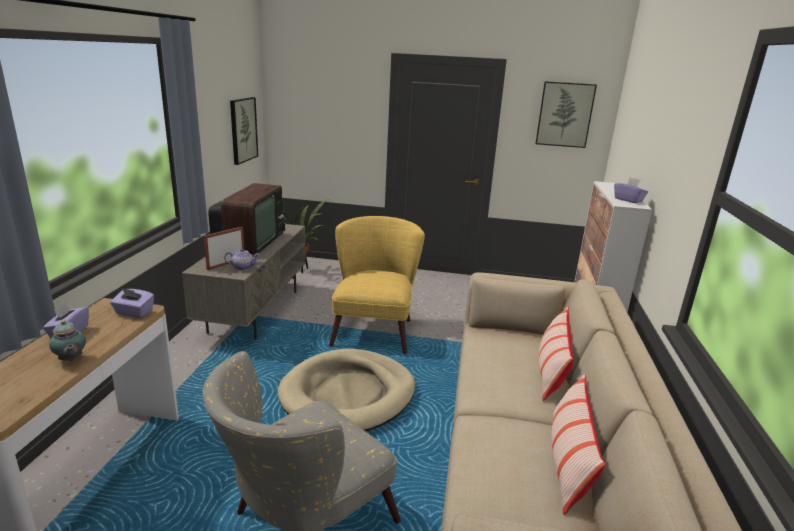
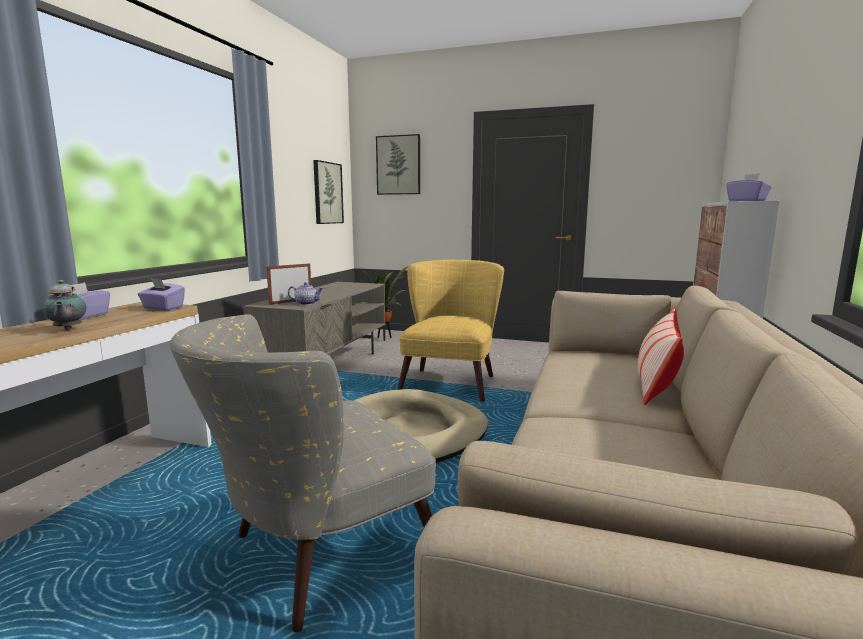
camera: 10 degrees right, 10 degrees down
television [208,183,286,254] -> none
picture [535,81,597,148] -> picture moved to [376,134,420,195]
pillow [551,374,606,515] -> none

